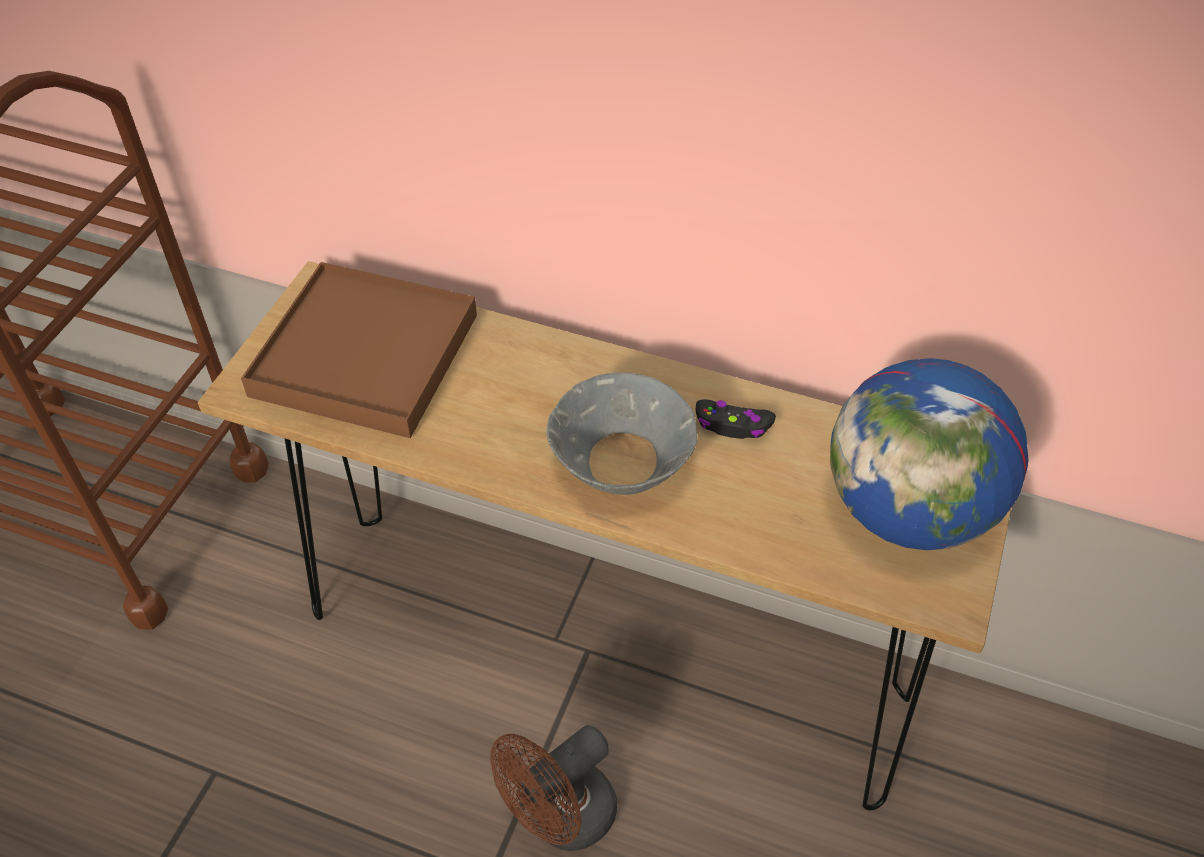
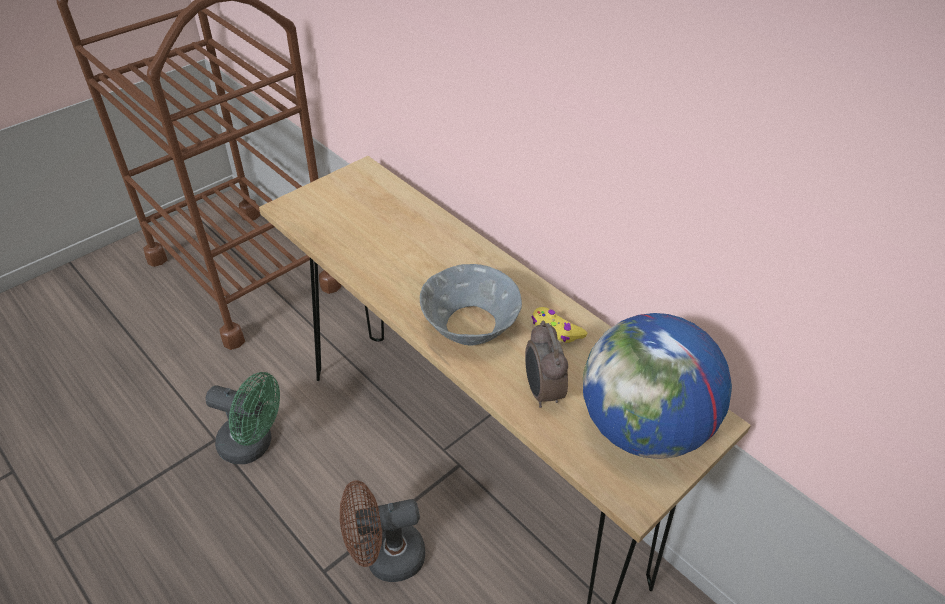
camera: 25 degrees right, 5 degrees down
brown tray [241,262,477,438] -> none
black game controller [696,399,776,439] -> yellow game controller [532,307,587,343]
none -> green fan [206,372,280,464]
none -> alarm clock [525,320,568,408]

